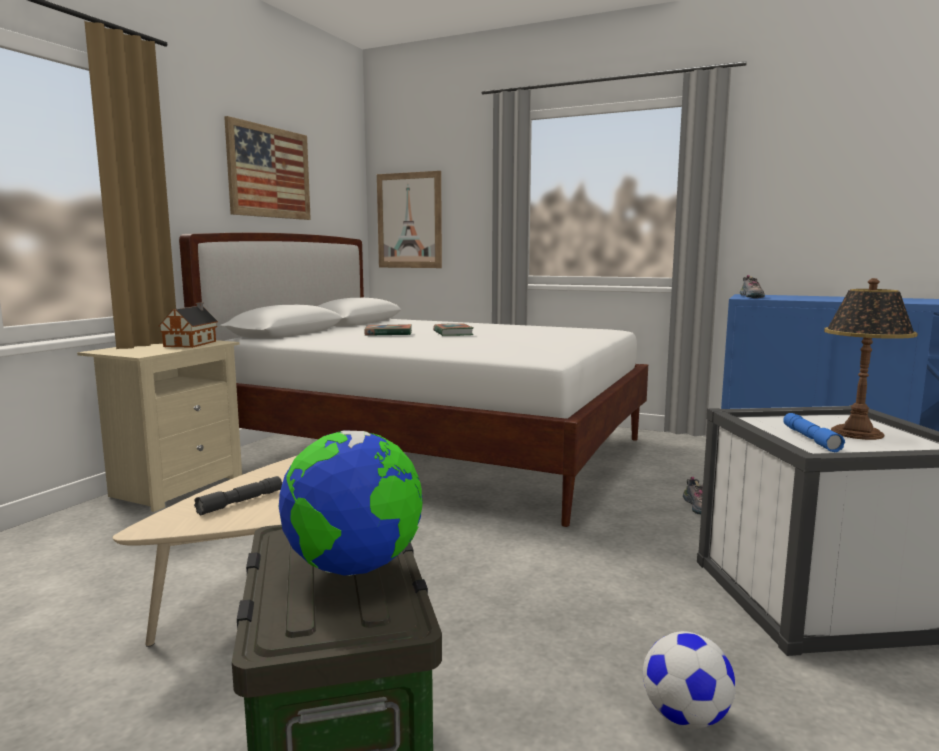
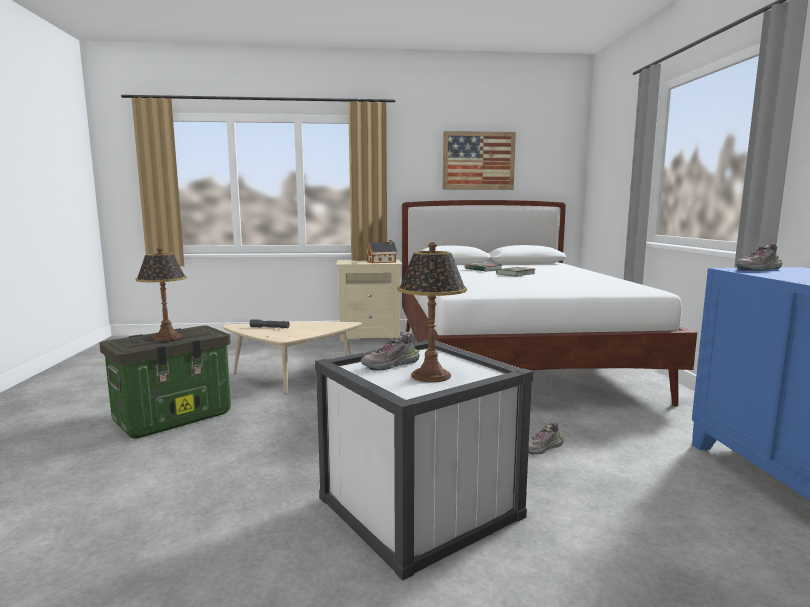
camera: 60 degrees right, 0 degrees up
globe [278,430,423,576] -> table lamp [135,247,187,341]
picture [377,171,442,268] -> none
football [643,631,736,729] -> none
blue flashlight [783,413,845,452] -> shoe [361,333,420,370]

